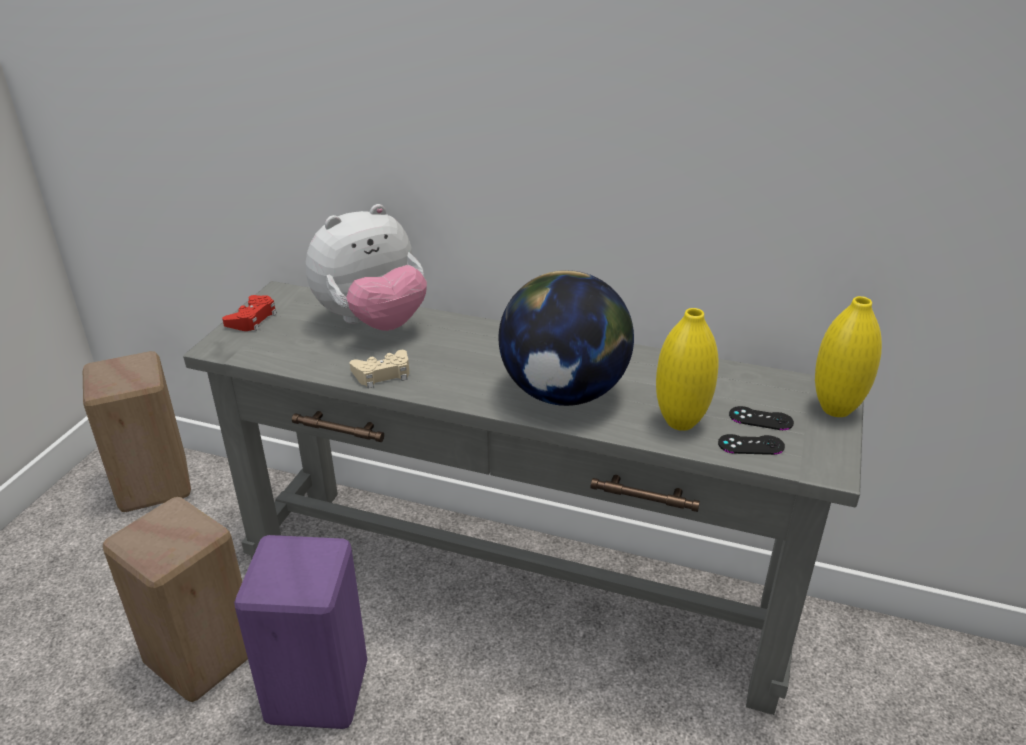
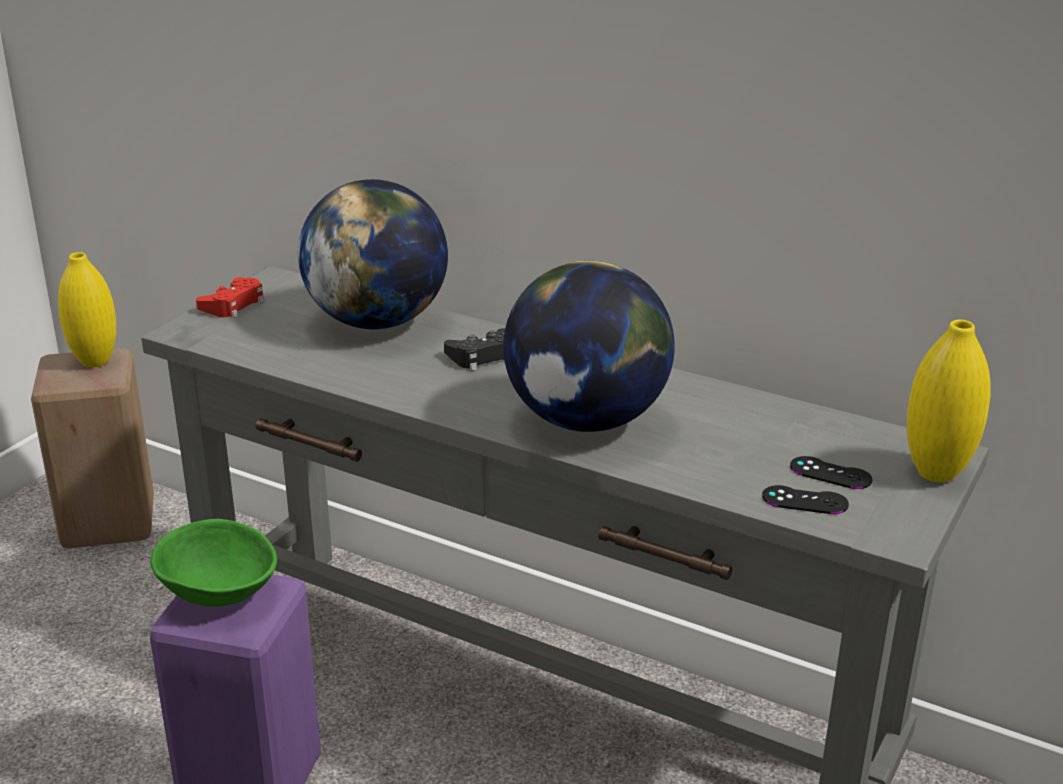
camera: 10 degrees right, 5 degrees down
beige stool [103,497,248,702] -> none
plush toy [306,204,427,331] -> globe [298,179,448,329]
beige game controller [350,350,409,388] -> none
yellow vase [656,308,719,431] -> yellow vase moved to [58,252,116,367]
none -> green bowl [150,518,277,607]
none -> black game controller [444,328,505,371]

